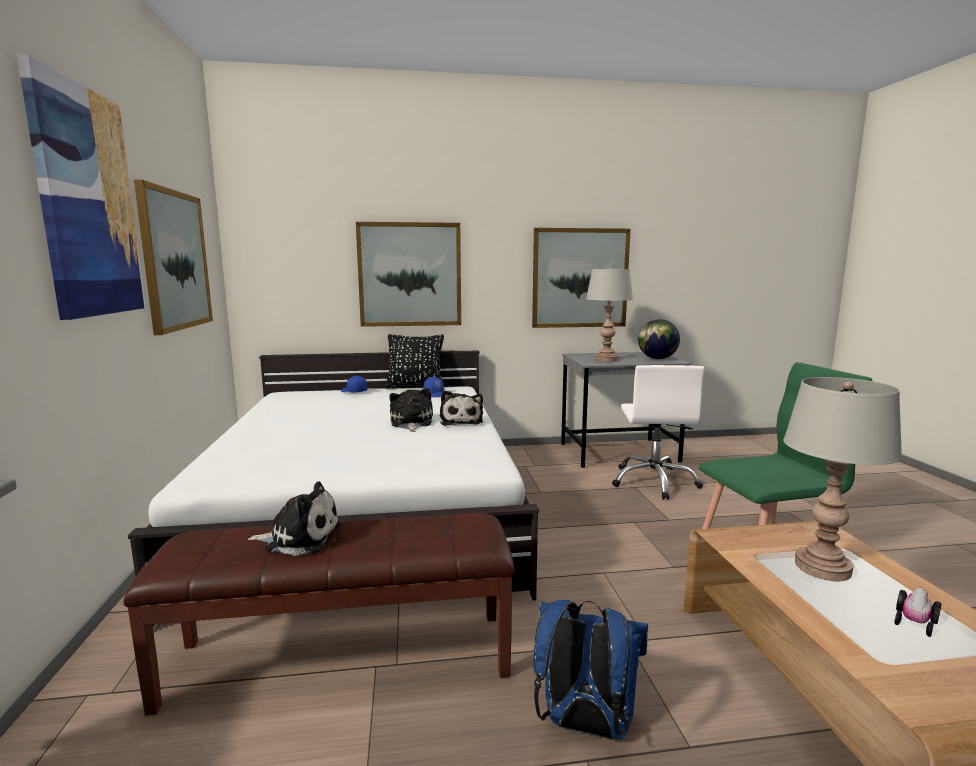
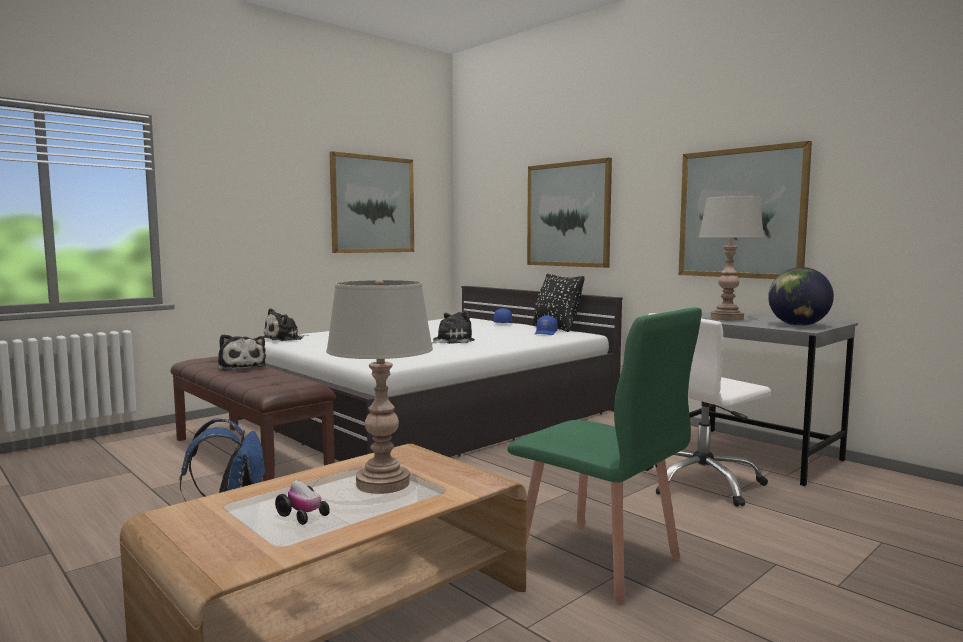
camera: 55 degrees right, 5 degrees down
picture [17,54,146,320] -> none
plush toy [440,390,483,426] -> plush toy moved to [263,308,309,341]
toy car [894,587,941,637] -> toy car turned 150 degrees counterclockwise [275,480,330,525]

